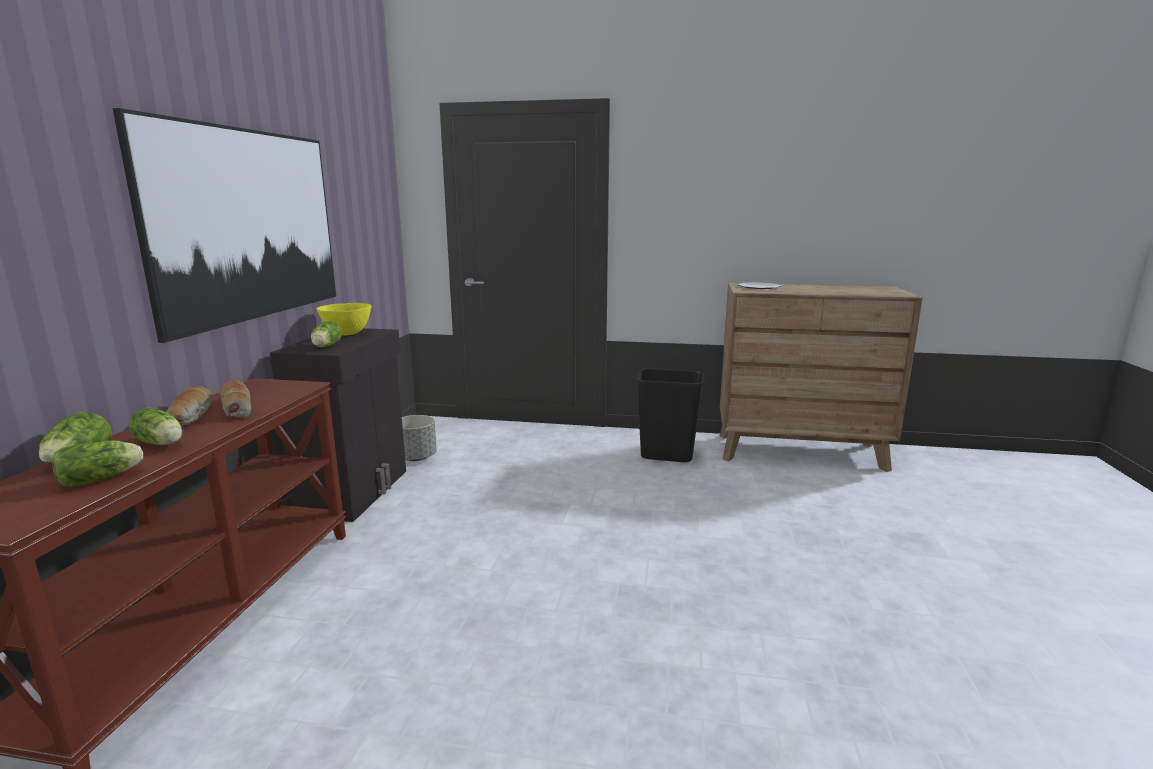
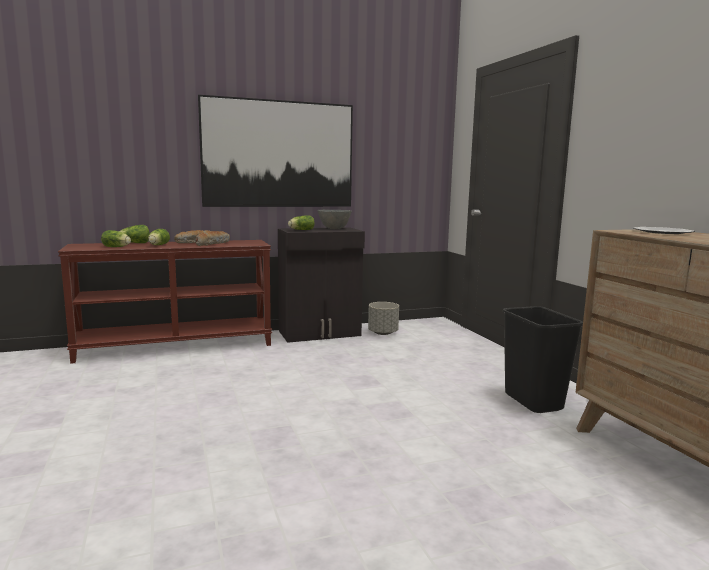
camera: 60 degrees right, 5 degrees down
yellow bowl [317,303,371,336] -> grey bowl [318,210,352,229]

